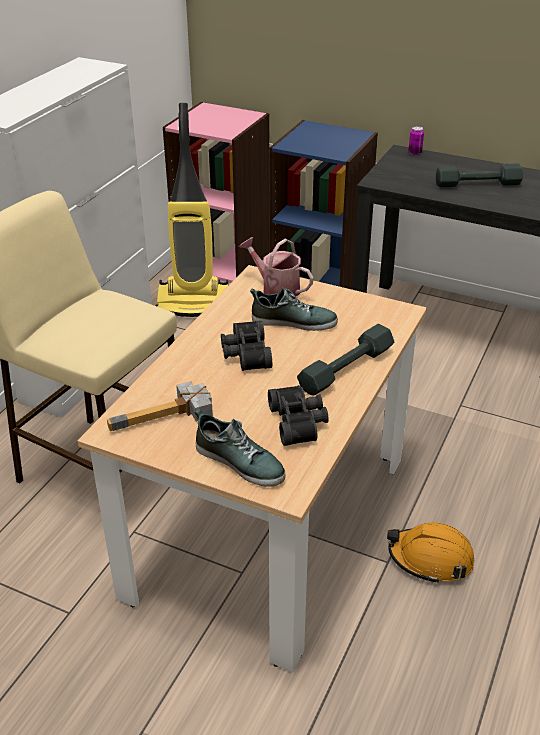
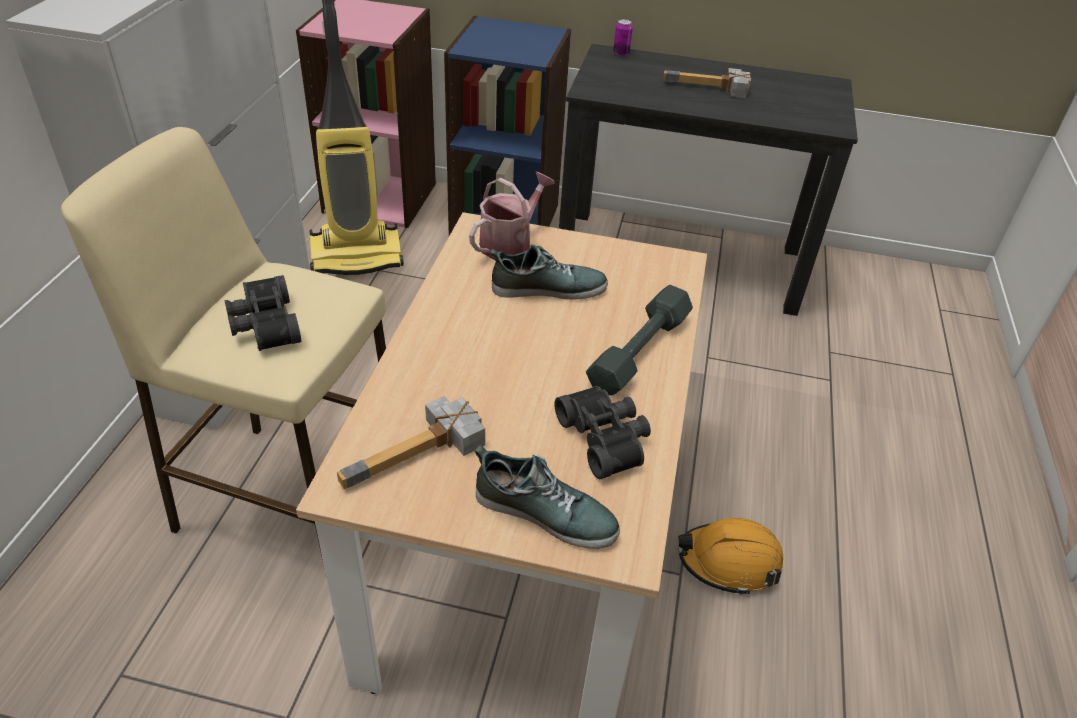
camera: 15 degrees left, 5 degrees up
black binoculars [221,320,272,371] -> black binoculars moved to [225,275,302,351]
watering can [239,237,314,296] -> watering can turned 105 degrees clockwise [469,172,555,260]
grey dumbbell [436,164,523,187] -> hammer [663,68,752,98]

